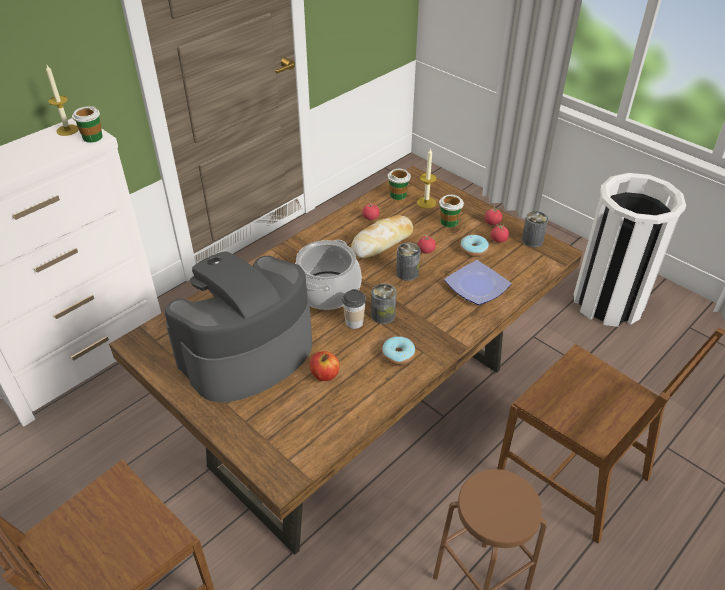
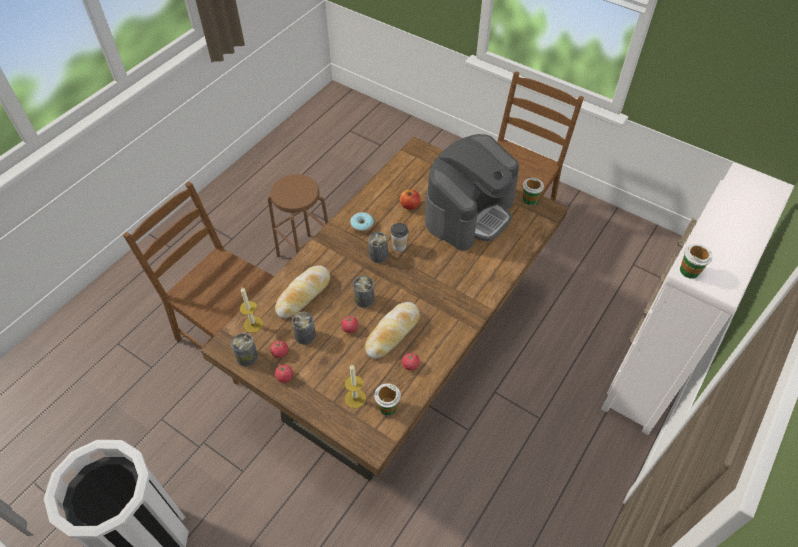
camera: 170 degrees right, 10 degrees up
candle [46,65,79,136] -> candle moved to [240,287,263,333]
cooking pot [295,240,362,310] -> none
cup [439,195,464,227] -> cup moved to [523,177,544,205]
plate [444,260,512,305] -> bread [275,266,330,319]
donut [460,235,489,257] -> can [292,312,316,345]

